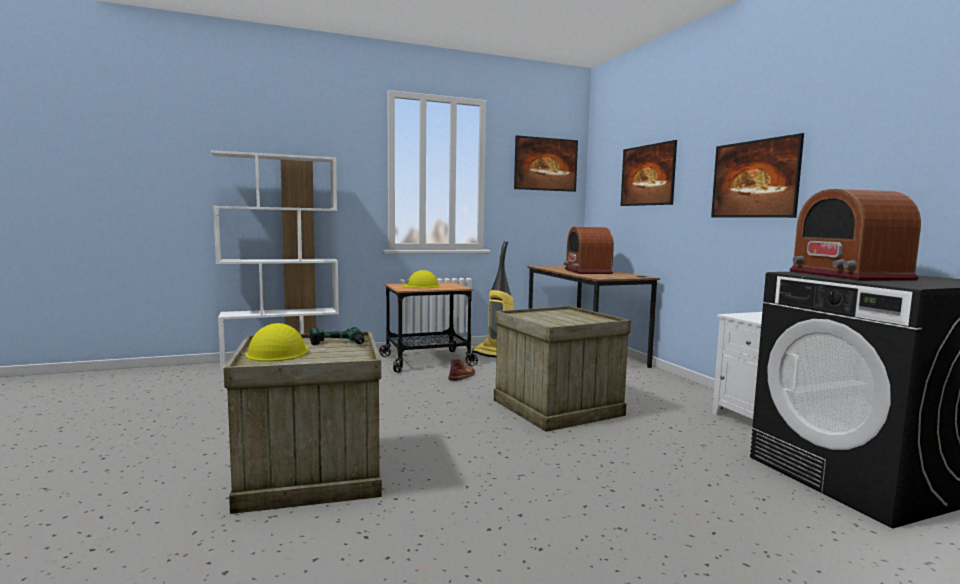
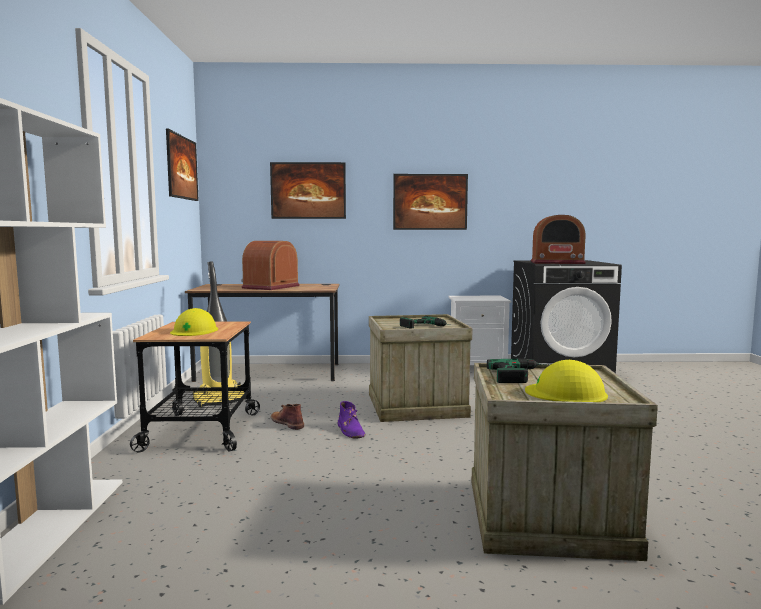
camera: 70 degrees left, 0 degrees up
radio [564,227,614,274] -> radio turned 105 degrees clockwise [241,241,300,290]
none -> purple boot [338,401,365,438]
none -> power drill [400,316,450,328]

